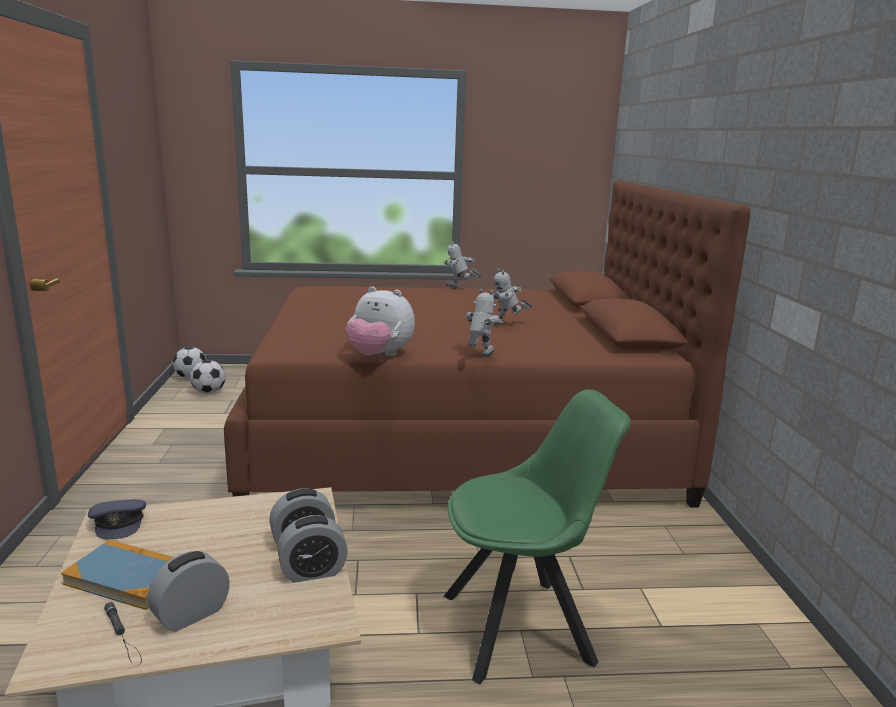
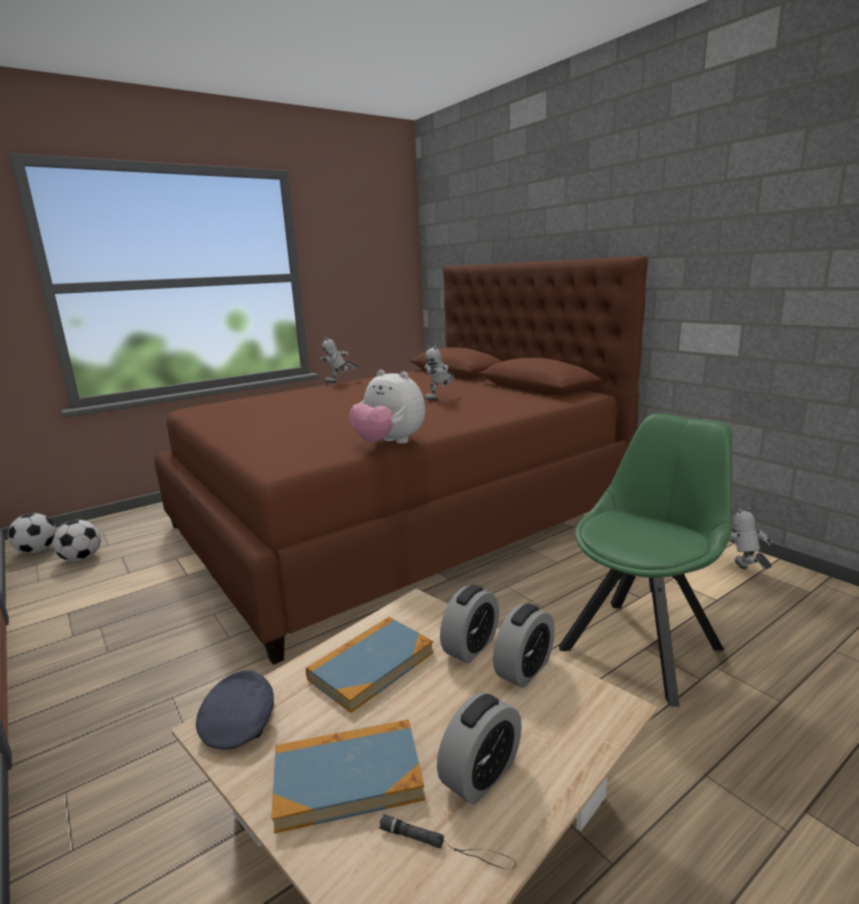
camera: 30 degrees left, 0 degrees up
grey cap [88,499,146,539] -> grey cap turned 120 degrees counterclockwise [196,670,274,750]
alarm clock [147,551,230,632] -> alarm clock turned 150 degrees counterclockwise [437,692,522,804]
plush toy [346,286,415,356] -> plush toy turned 45 degrees clockwise [349,370,425,444]
toy robot [465,289,499,357] -> toy robot moved to [729,507,773,569]
none -> book [306,617,434,713]

